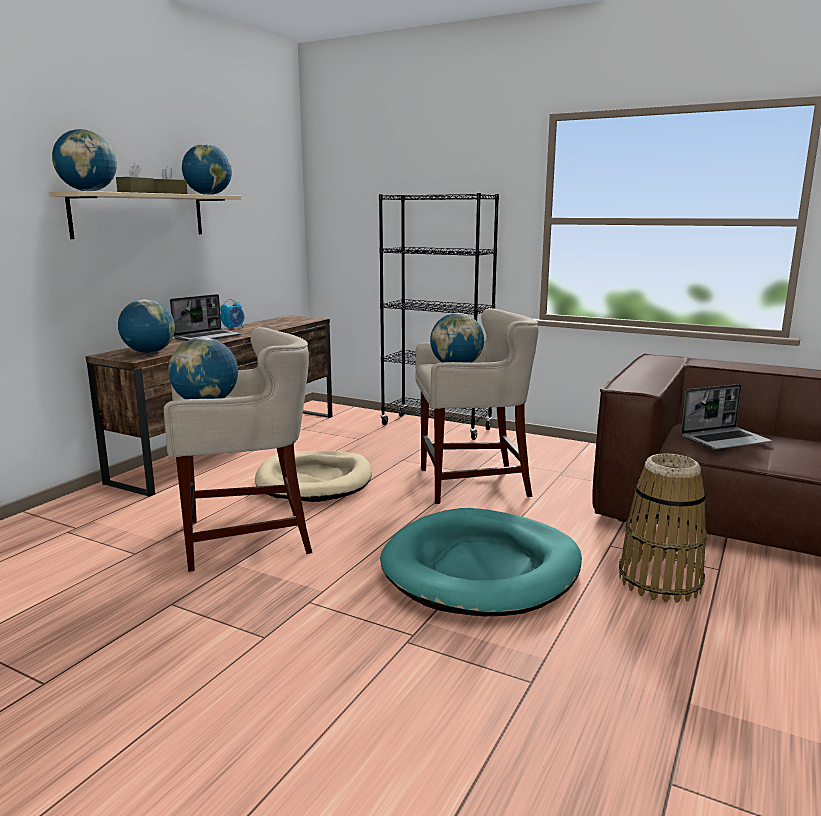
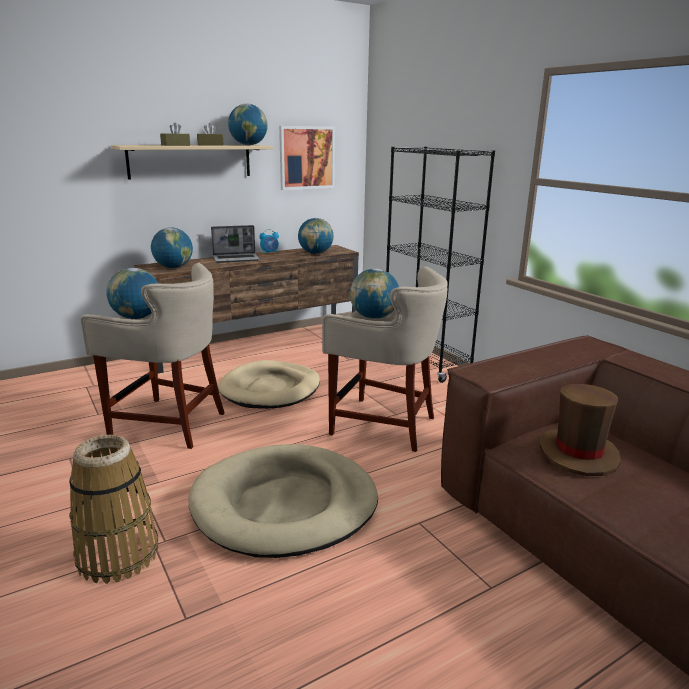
camera: 30 degrees right, 5 degrees up
globe [52,129,117,191] -> globe moved to [298,218,334,254]
turquoise dog bed [380,508,582,616] -> beige dog bed [188,444,378,558]
basket [619,453,707,603] -> basket moved to [69,435,158,584]
laptop [681,384,772,450] -> brown hat [539,384,621,476]
none -> picture [279,126,335,190]

